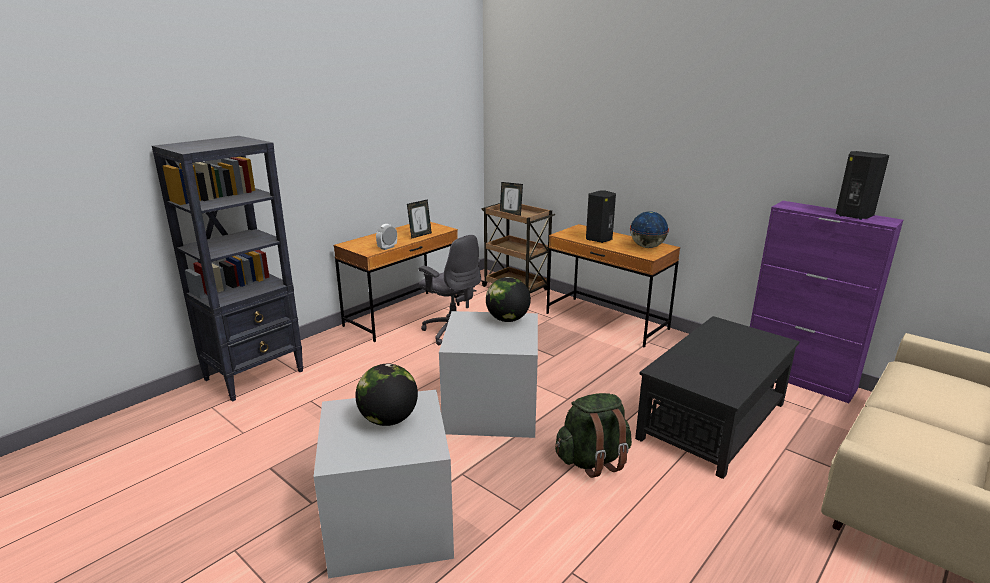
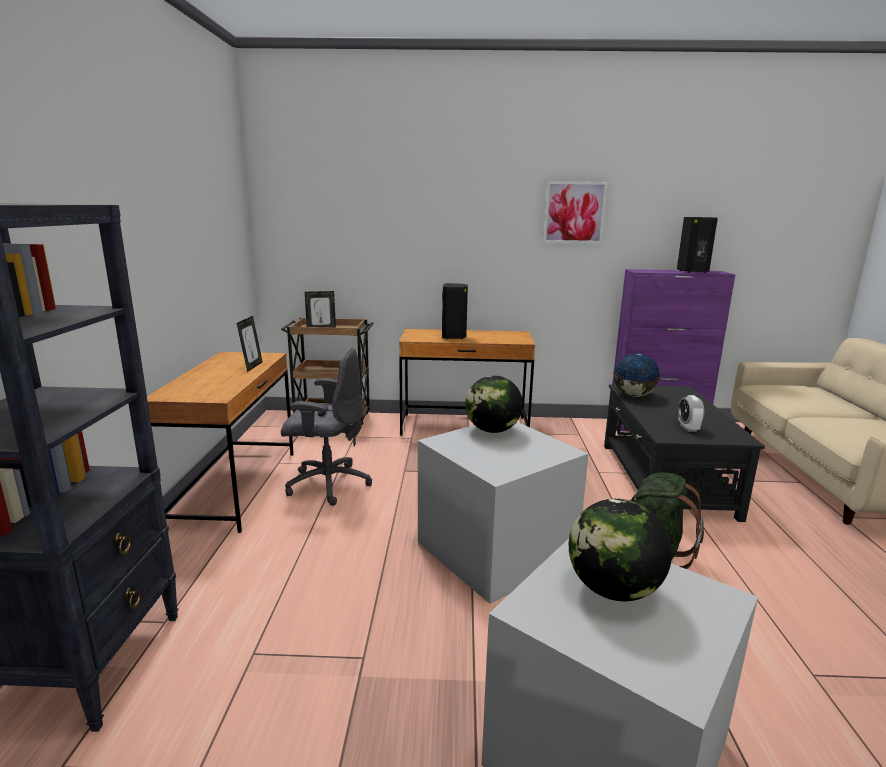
camera: 40 degrees left, 5 degrees down
alarm clock [376,224,397,250] -> alarm clock moved to [678,395,704,432]
globe [630,211,669,248] -> globe moved to [613,354,661,397]
none -> picture [543,181,608,244]

